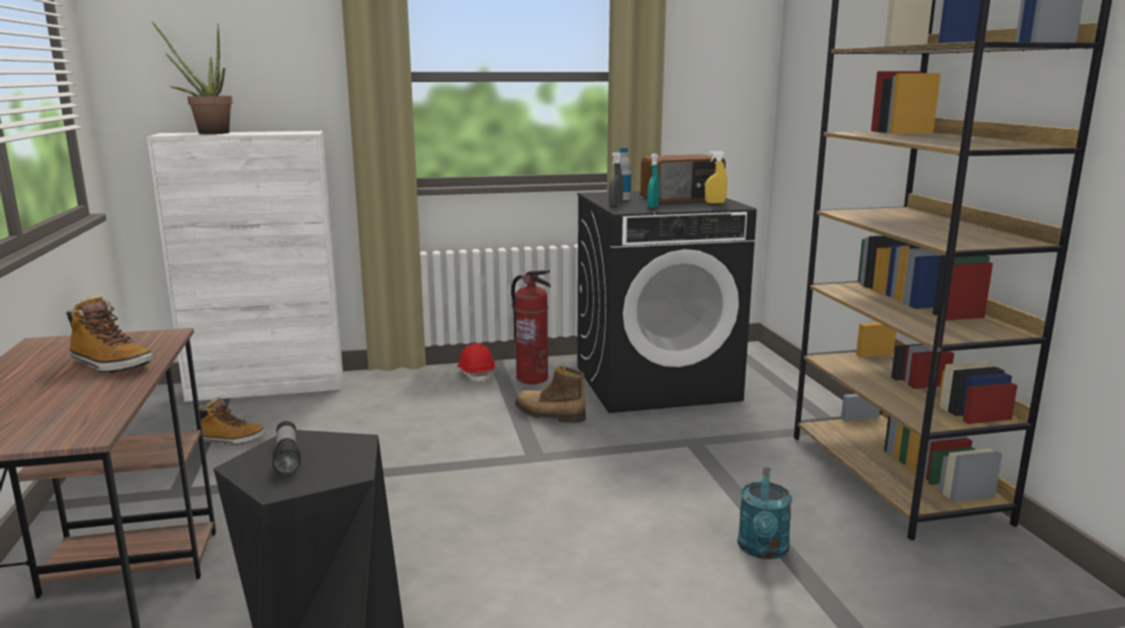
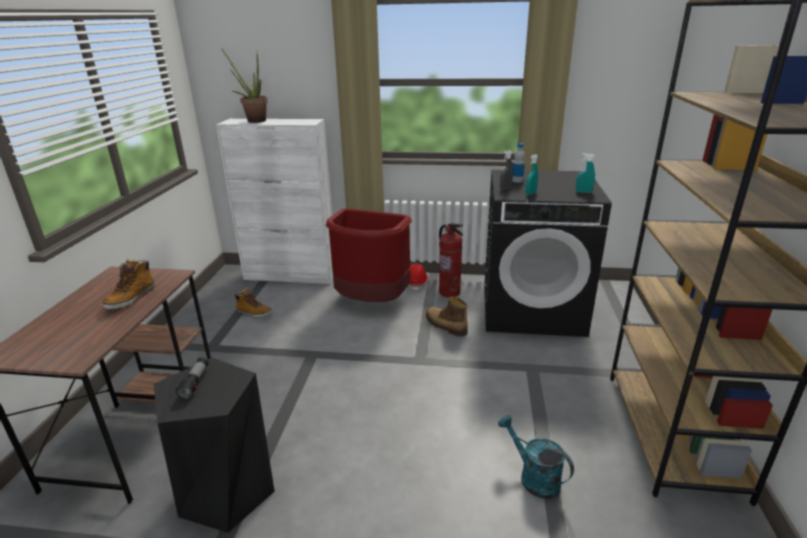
camera: 20 degrees right, 10 degrees up
boot [66,296,153,373] -> boot turned 60 degrees clockwise [102,259,156,310]
radio [640,154,726,203] -> none
yellow spray bottle [705,151,727,203] -> turquoise spray bottle [576,153,595,193]
turquoise watering can [737,467,792,559] -> turquoise watering can turned 105 degrees clockwise [498,415,574,499]
none -> red trash can [326,208,412,302]

